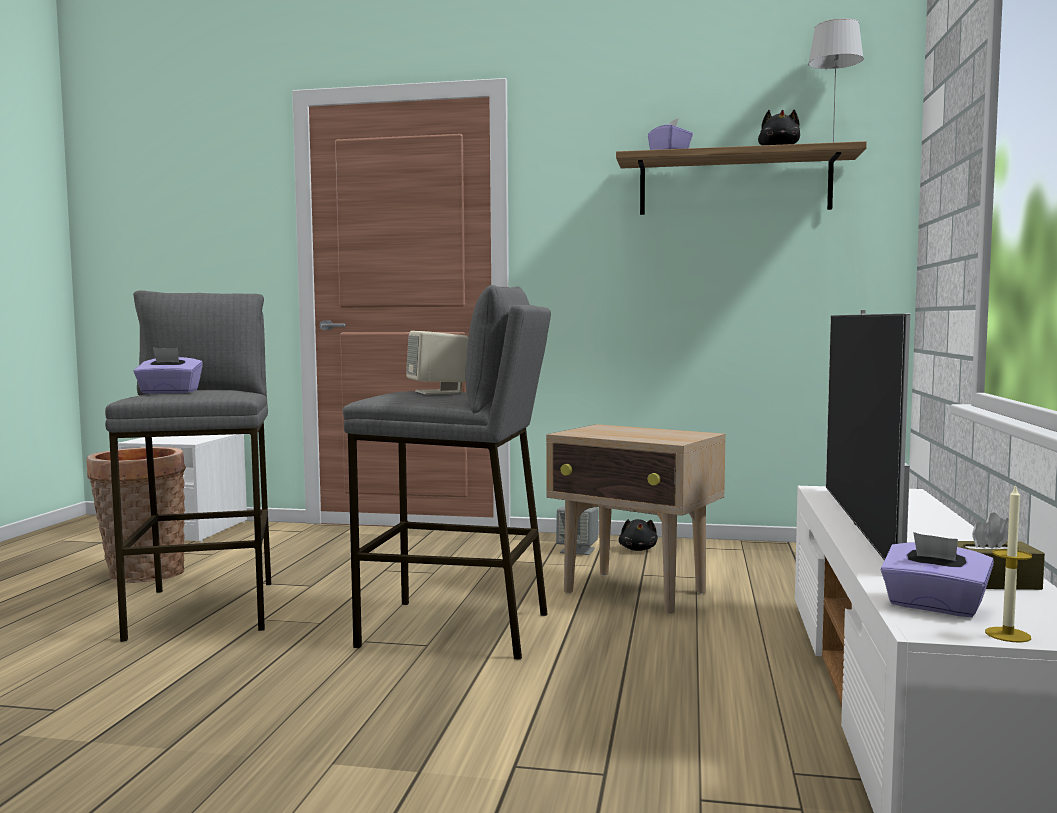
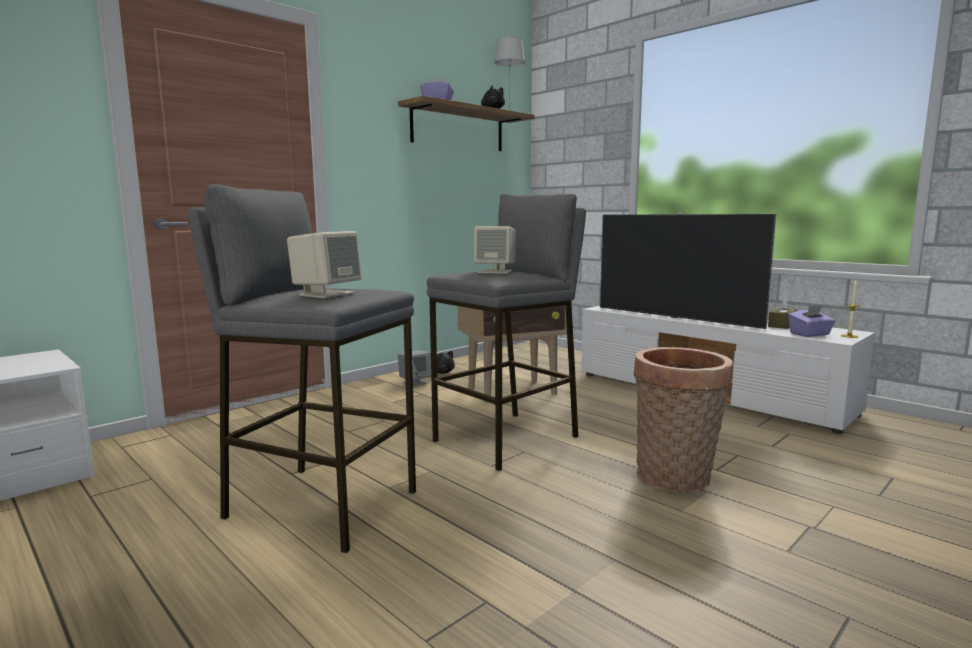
camera: 55 degrees left, 5 degrees up
basket [87,447,186,583] -> basket moved to [634,347,734,492]
purple tissue box [134,348,203,394] -> beige speaker [287,231,362,298]

